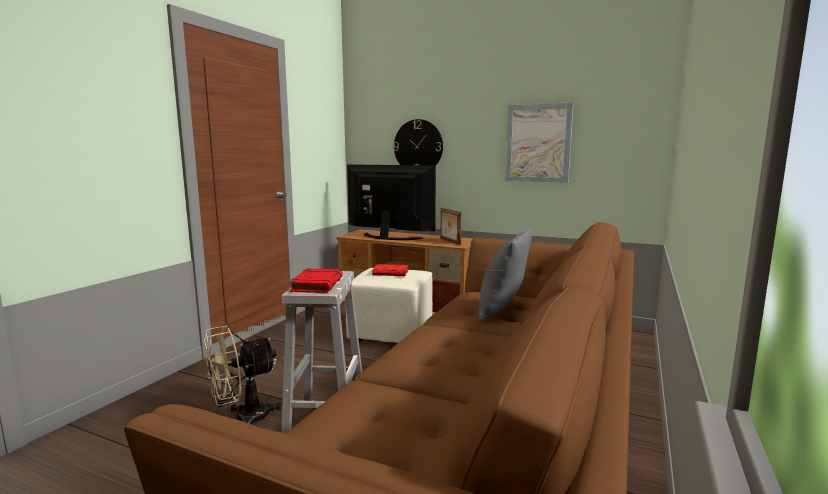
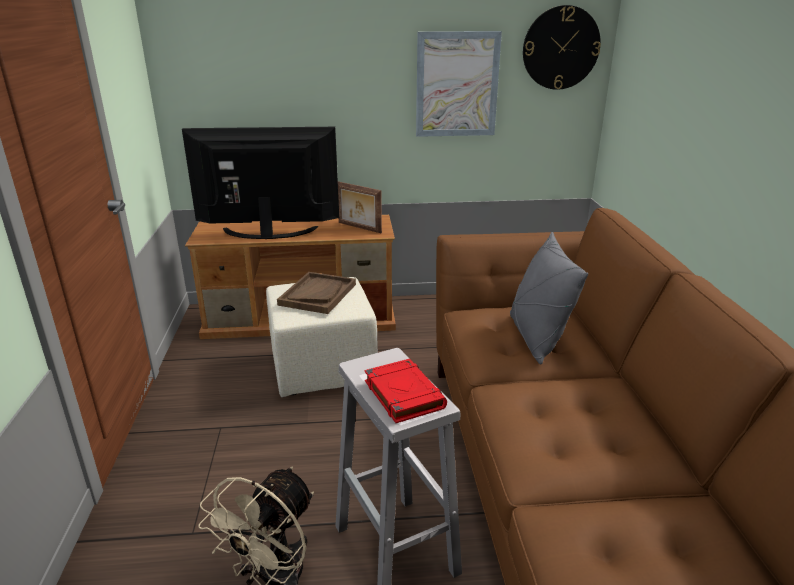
camera: 30 degrees left, 15 degrees up
red book [372,264,408,276] -> brown tray [277,272,356,314]
wall clock [393,119,443,166] -> wall clock moved to [523,5,601,90]

